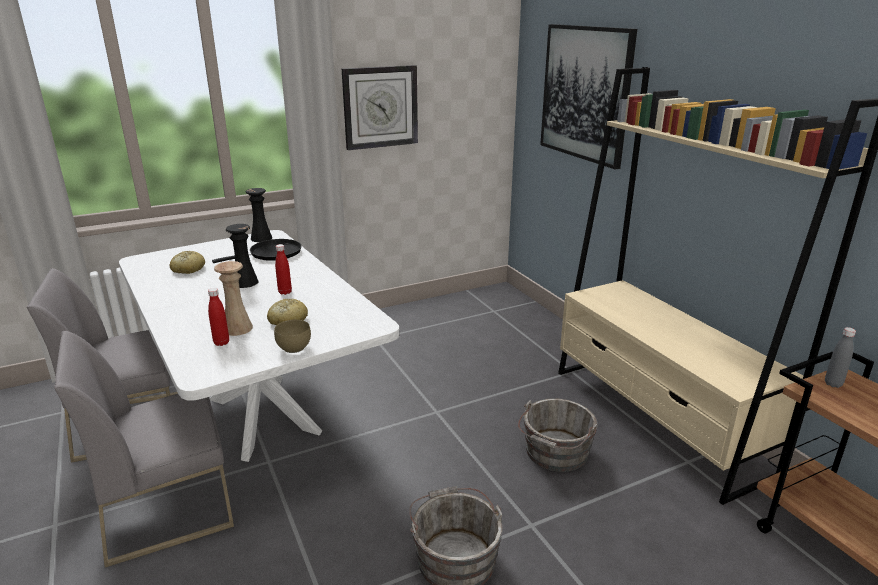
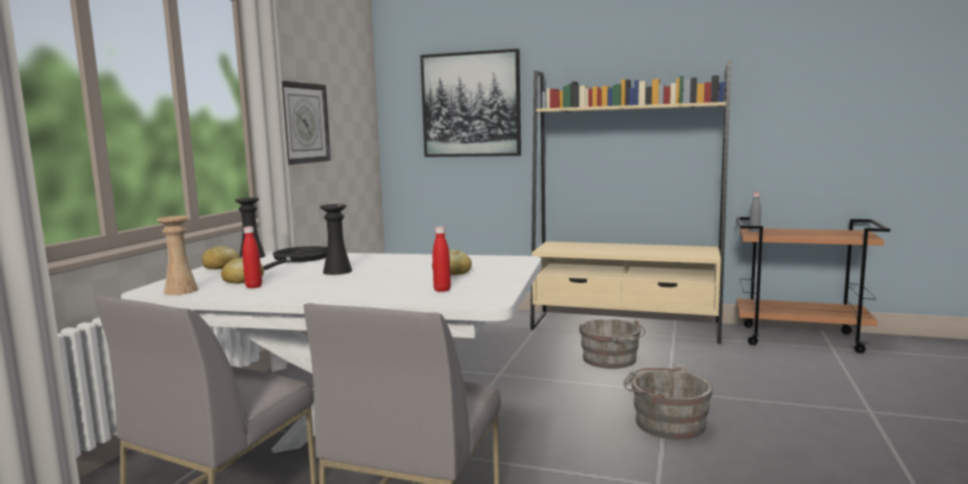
camera: 45 degrees left, 15 degrees down
beige vase [214,261,253,336] -> beige vase moved to [157,216,198,295]
brown bowl [274,320,311,353] -> none
red bottle [275,244,292,295] -> red bottle moved to [242,226,262,288]
none -> bread [202,246,240,269]

